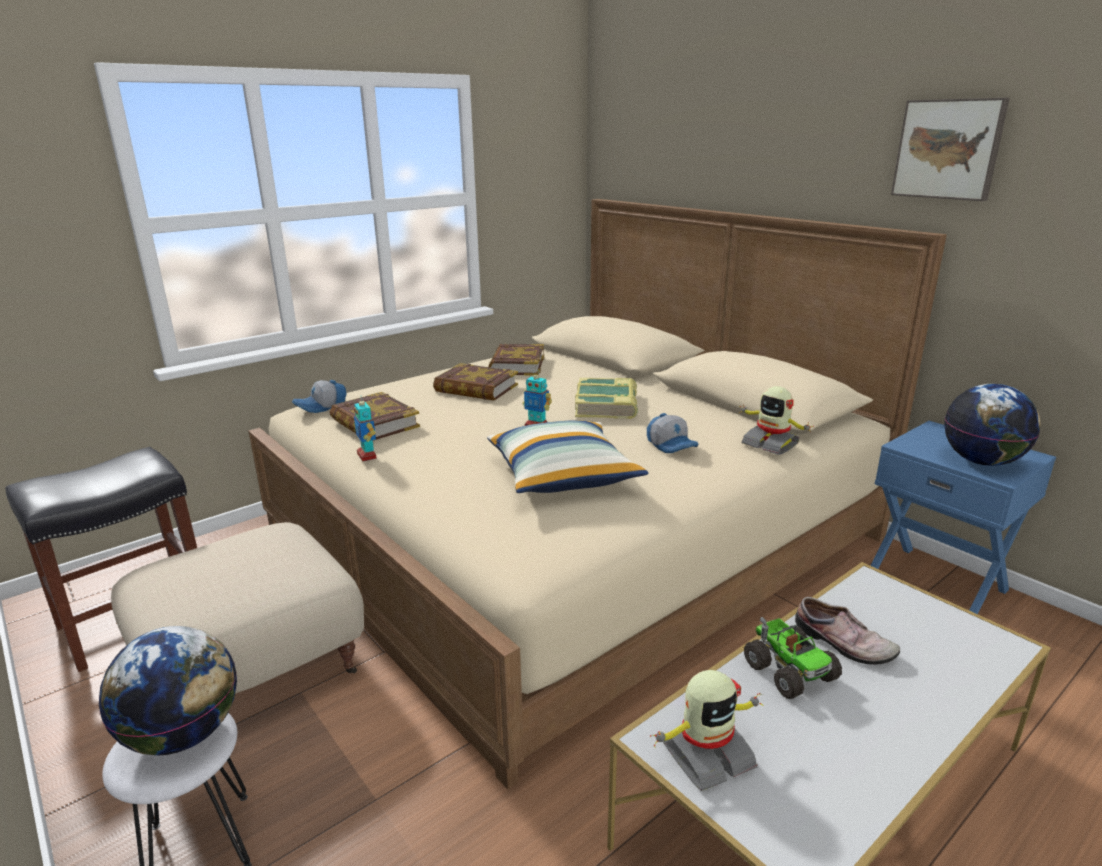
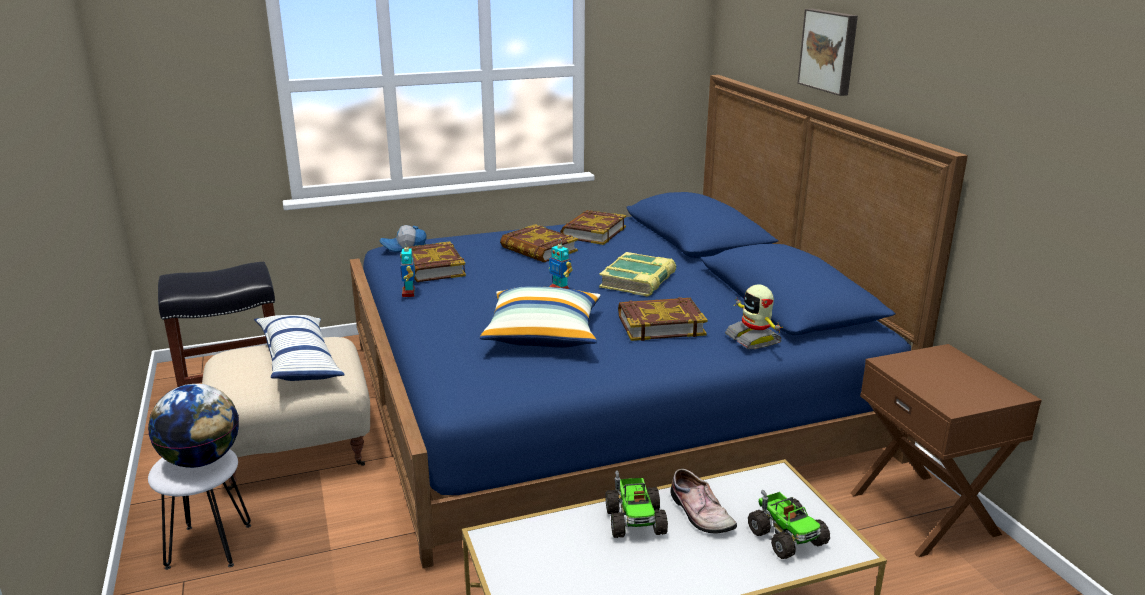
camera: 20 degrees right, 0 degrees up
beige bed [248,199,947,789] -> blue bed [350,75,968,568]
cap [647,413,698,453] -> book [618,297,707,341]
toy robot [650,670,763,791] -> none
blue nightstand [870,421,1056,614] -> brown nightstand [850,344,1042,557]
picture [891,98,1010,201] -> picture moved to [798,9,858,96]
globe [944,384,1041,466] -> none
none -> pillow [254,315,345,381]
none -> toy truck [748,490,830,559]

